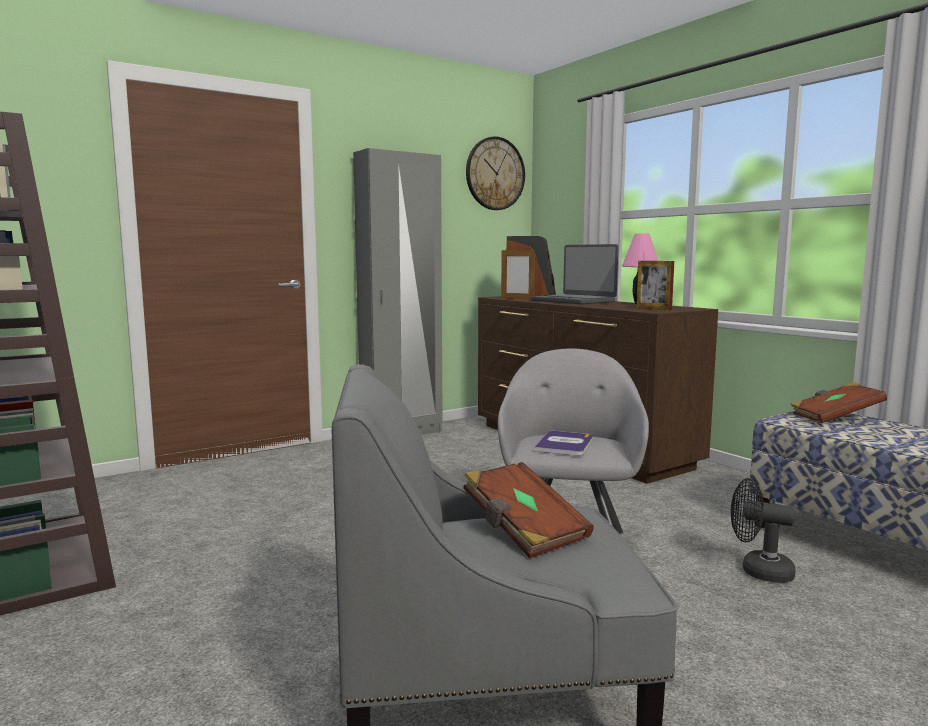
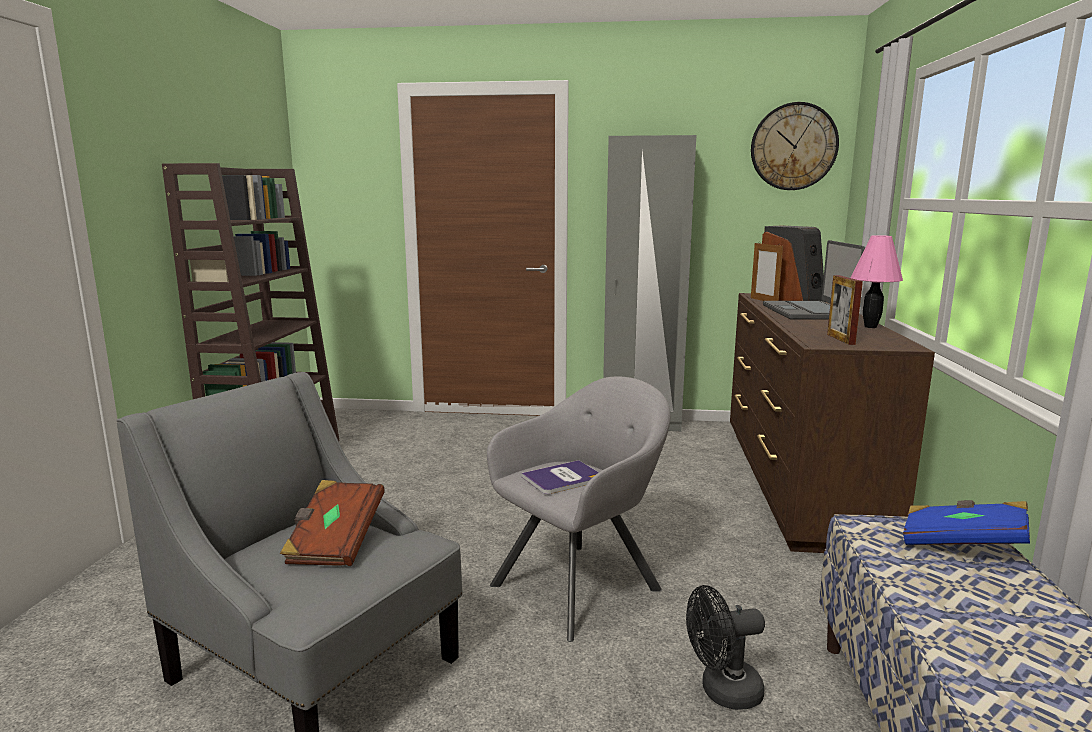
camera: 40 degrees right, 5 degrees up
black fan [731,478,797,583] -> black fan turned 75 degrees counterclockwise [686,585,765,710]
brown book [790,382,887,423] -> blue book [903,500,1030,545]

